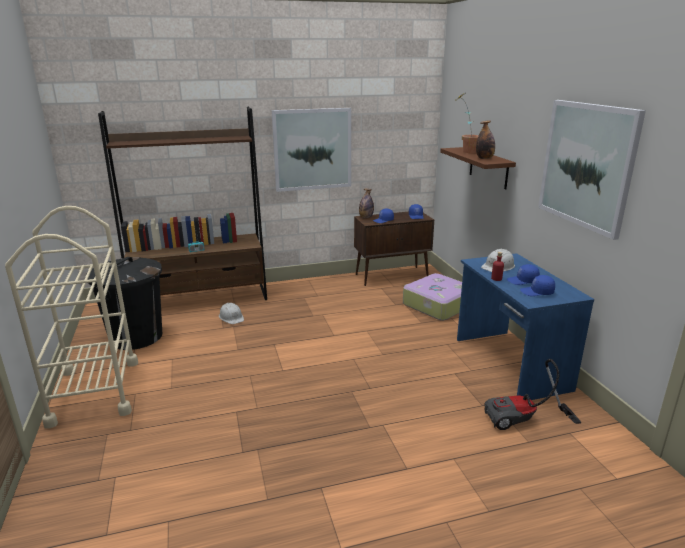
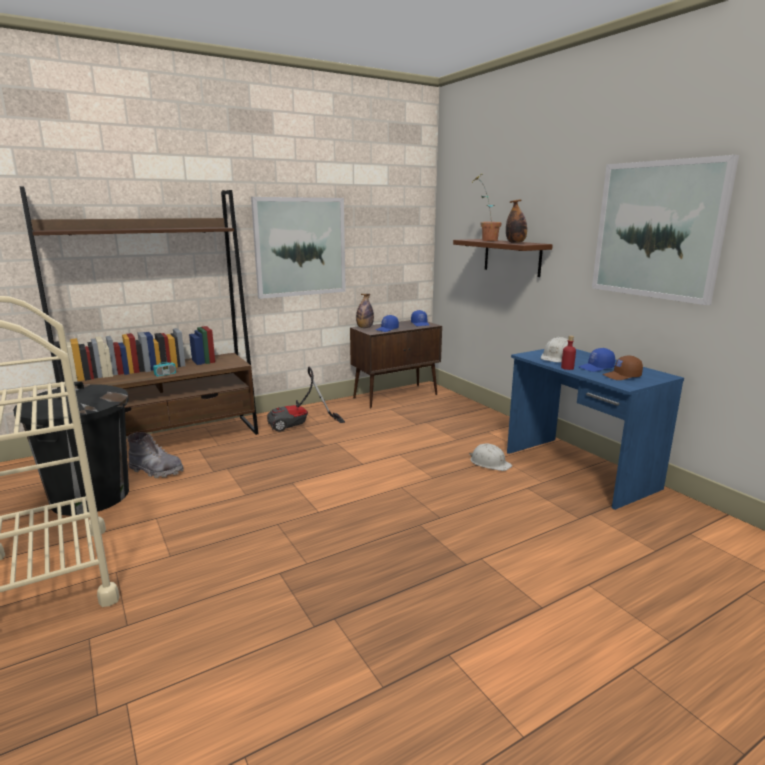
camera: 15 degrees left, 5 degrees down
white hard hat [219,303,244,324] -> white hard hat moved to [469,443,512,471]
suitcase [403,273,462,321] -> none
vacuum cleaner [484,359,581,430] -> vacuum cleaner moved to [267,367,345,432]
blue cap [520,275,555,296] -> brown cap [603,355,643,380]
none -> grey boot [127,432,184,478]

